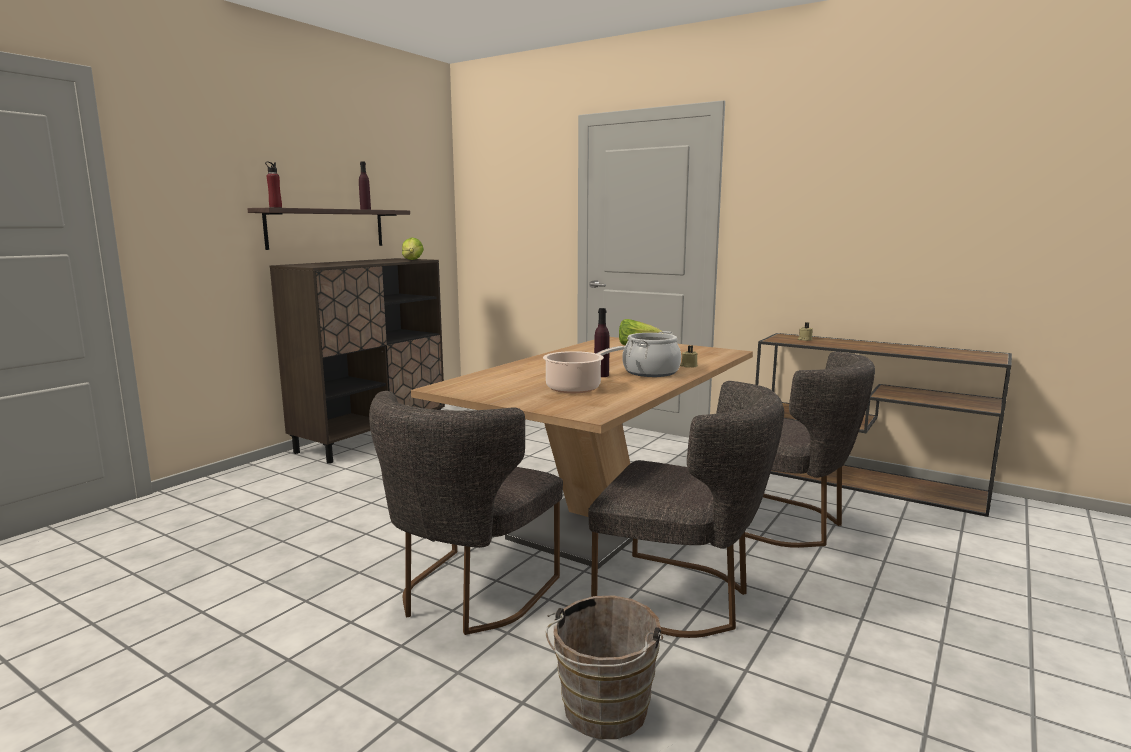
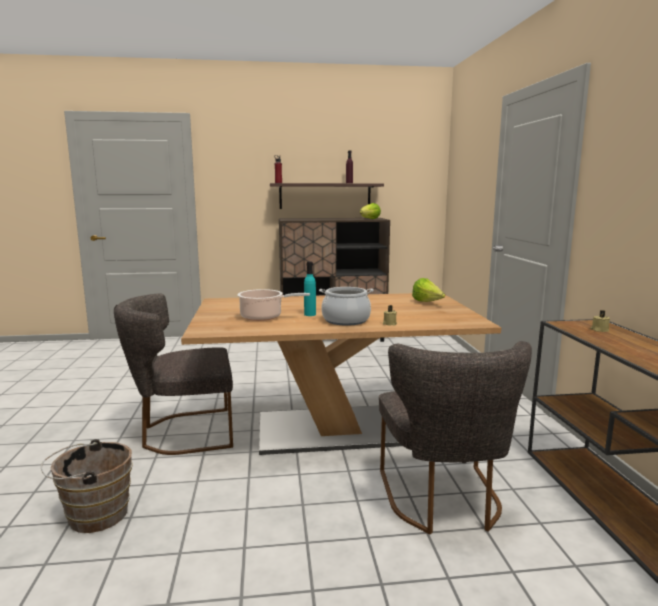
camera: 50 degrees right, 0 degrees up
grey chair [588,381,784,638] -> none
purple bottle [594,308,610,377] -> turquoise bottle [304,261,316,316]

